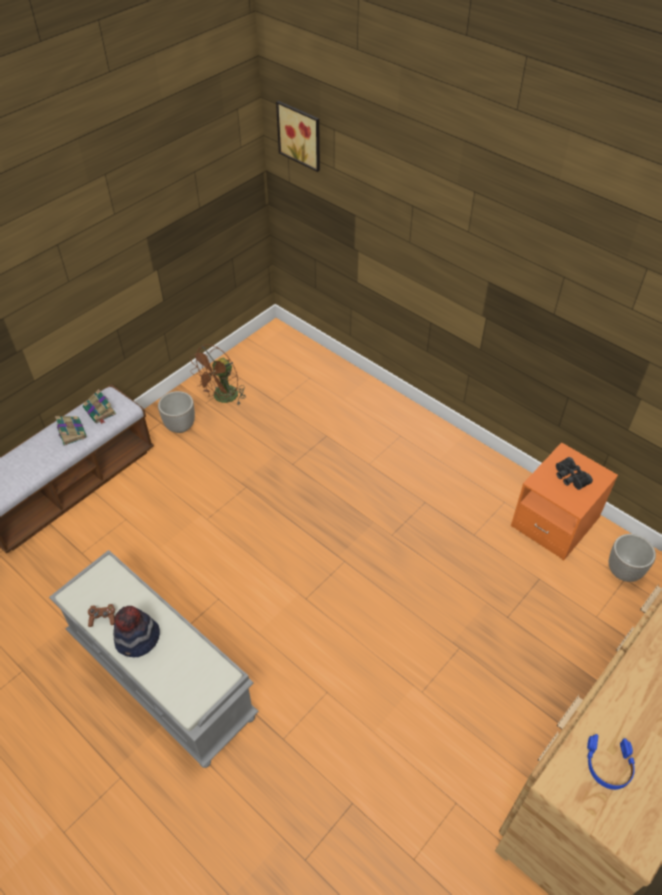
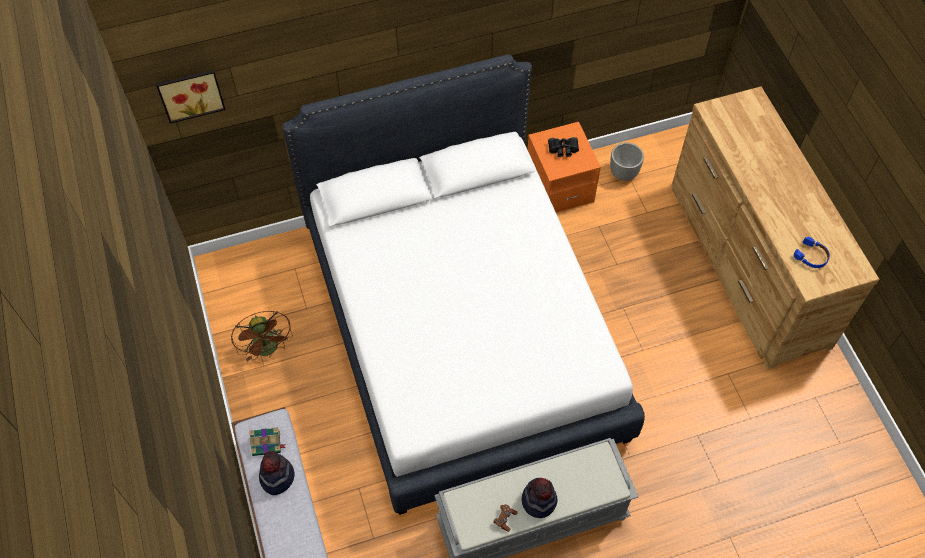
camera: 60 degrees left, 10 degrees up
book [55,416,87,446] -> hat [259,451,295,495]
planter [158,391,195,433] -> none
none -> white bed [282,54,645,515]

